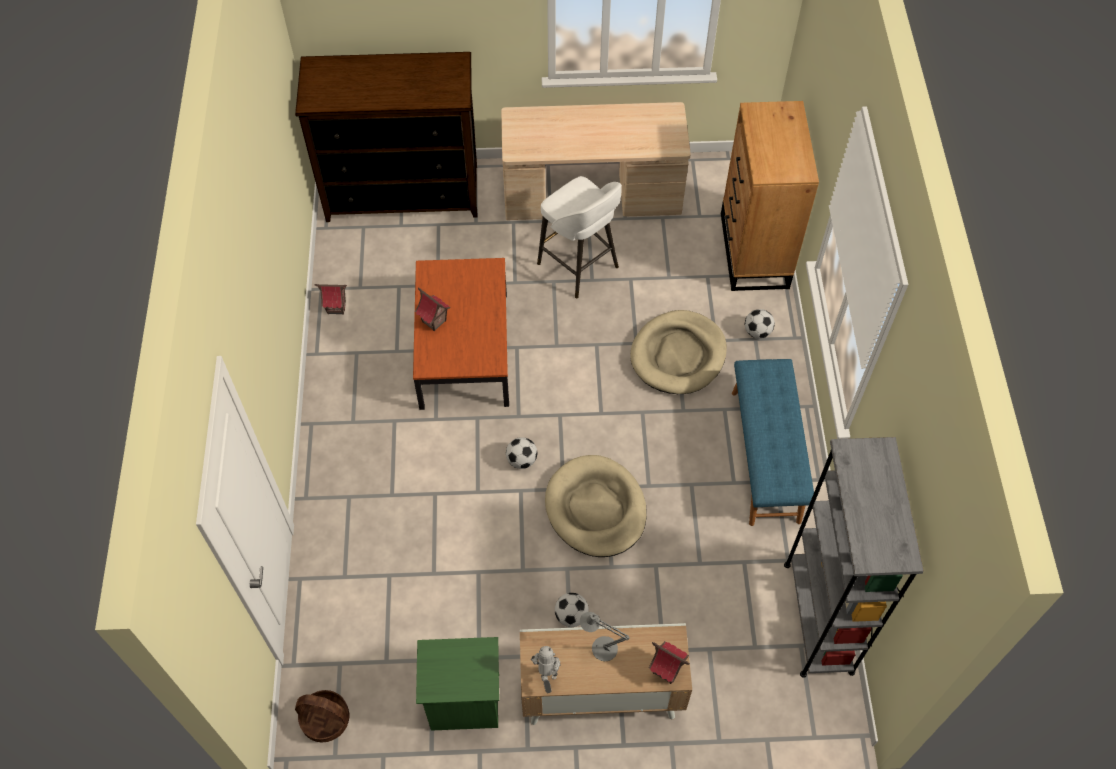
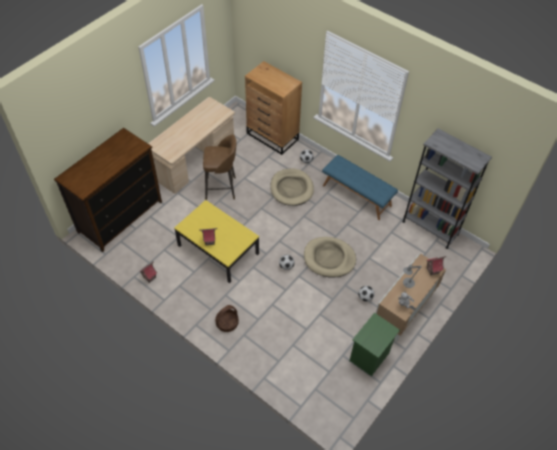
camera: 50 degrees left, 5 degrees down
basket [295,690,349,742] -> basket moved to [215,305,239,332]
brown coffee table [413,258,509,410] -> yellow coffee table [174,200,259,283]
white stool [537,176,622,298] -> brown stool [203,135,236,200]

